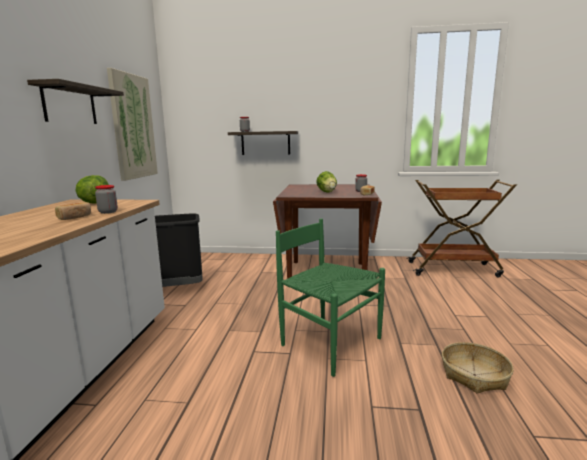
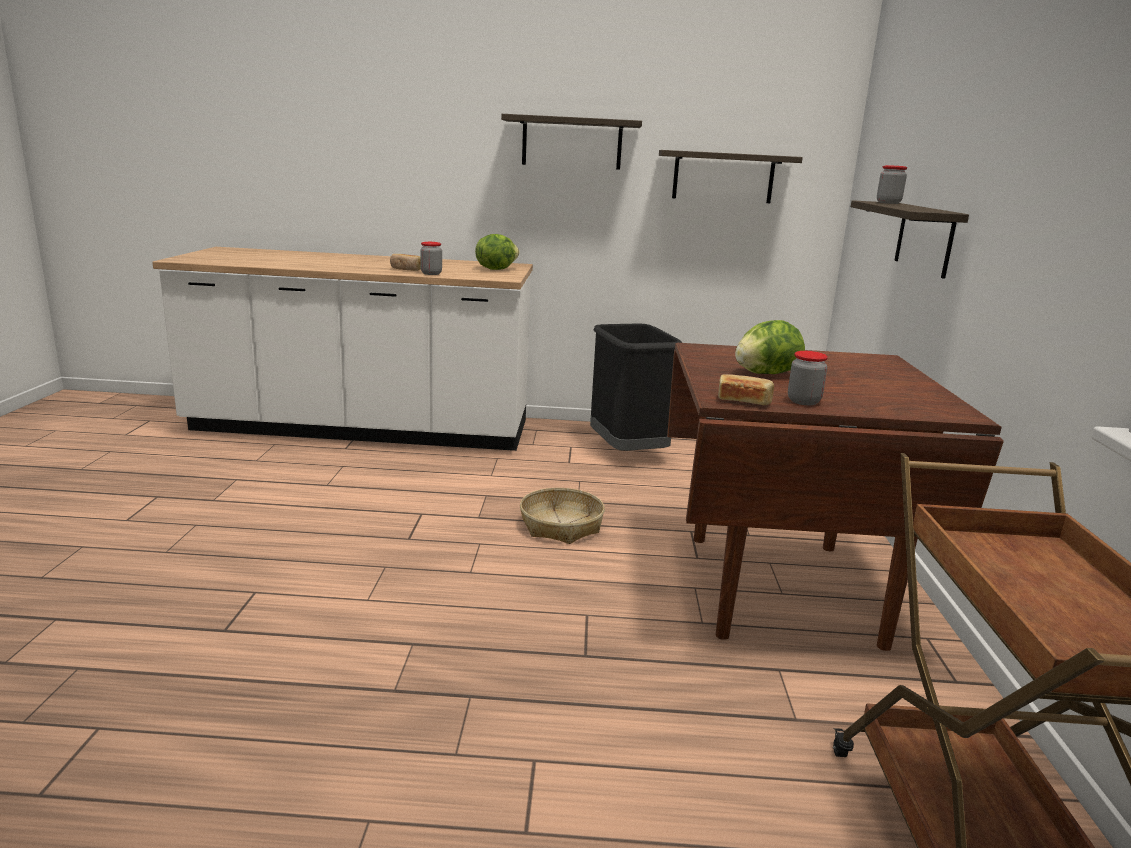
camera: 85 degrees right, 5 degrees up
picture [107,68,158,181] -> shelf [659,150,803,203]
green chair [276,218,385,377] -> none
basket [442,342,514,393] -> basket moved to [520,488,605,544]

